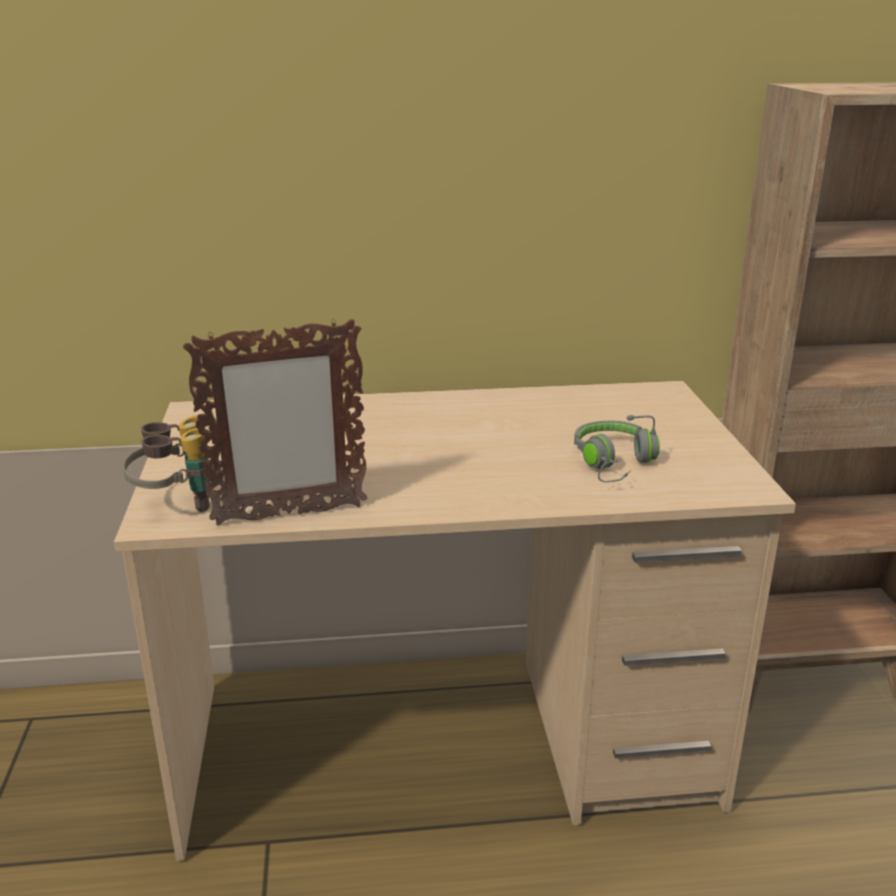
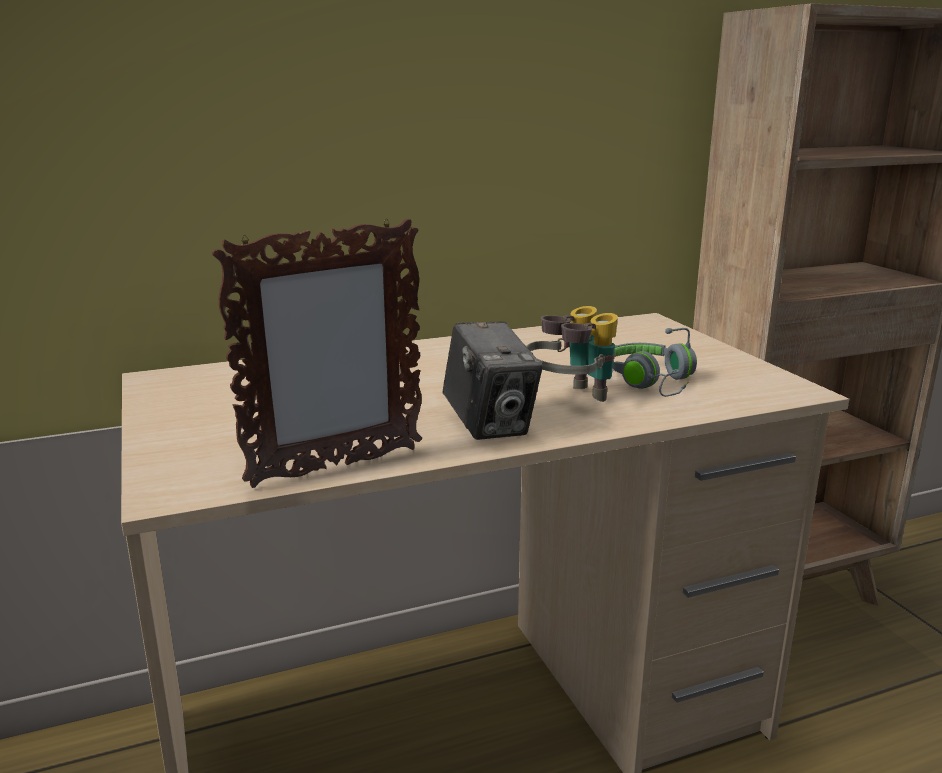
camera: 15 degrees left, 5 degrees down
binoculars [123,415,221,512] -> binoculars moved to [526,306,618,402]
none -> camera [442,321,543,440]

